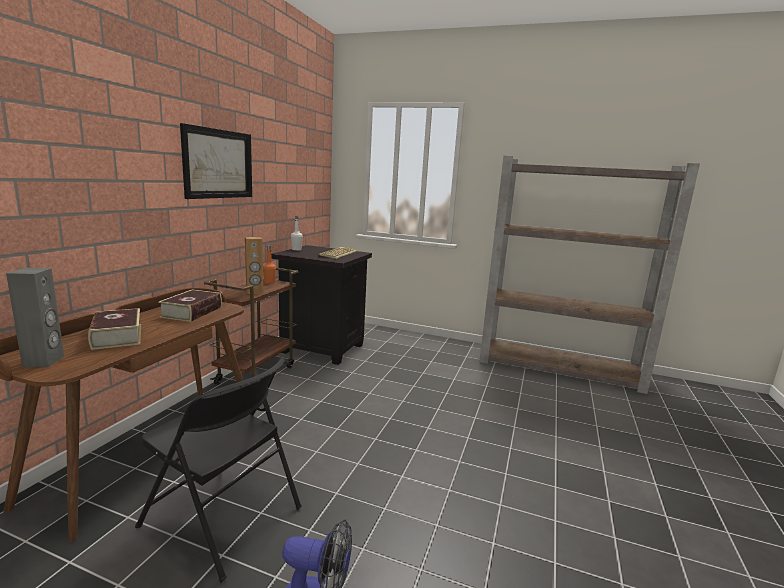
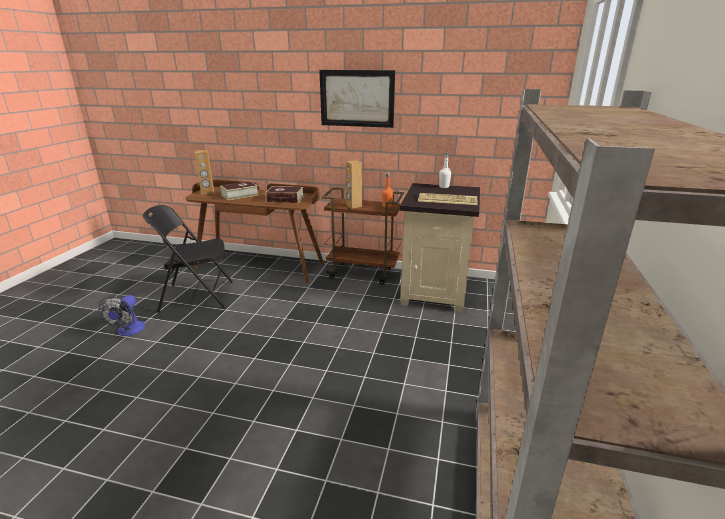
camera: 85 degrees right, 10 degrees up
grey speaker [6,268,64,367] -> brown speaker [195,150,214,194]
black chair [135,356,302,583] -> black chair turned 60 degrees clockwise [143,205,233,313]
black cabinet [271,245,372,365] -> beige cabinet [400,183,480,313]

